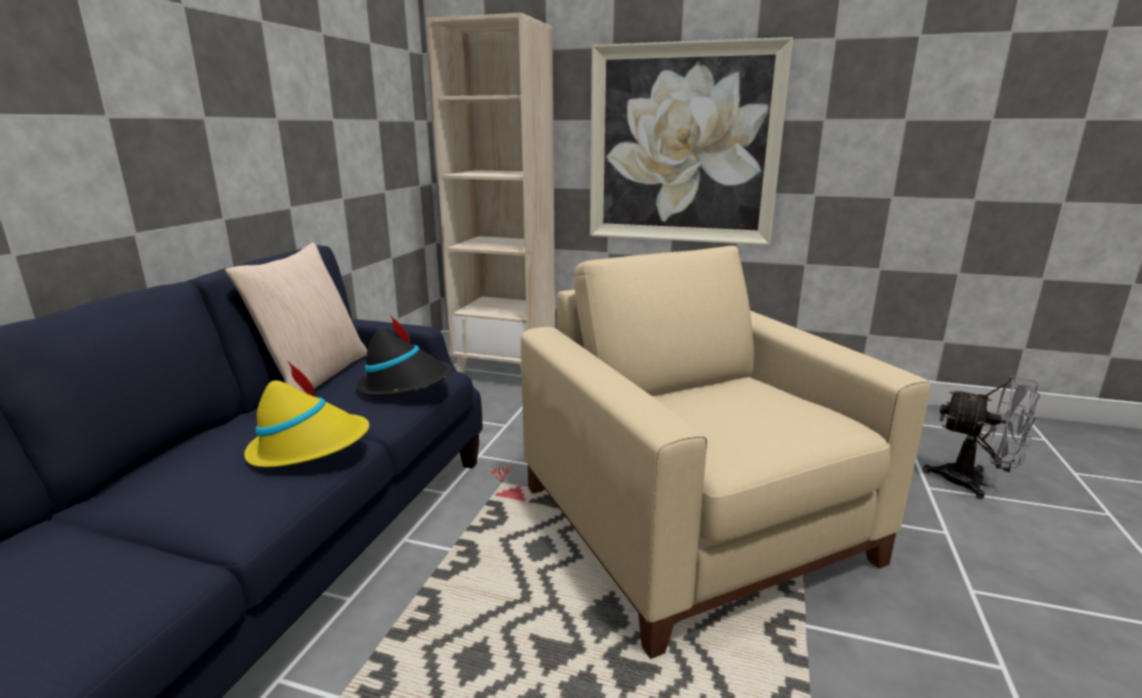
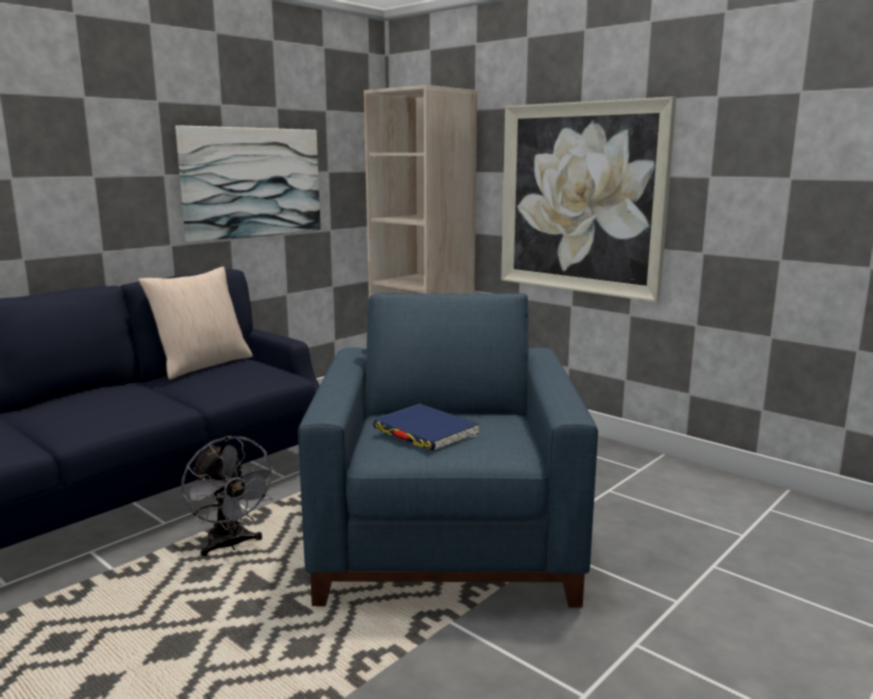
camera: 25 degrees right, 5 degrees down
yellow hat [244,360,369,467] -> none
black hat [356,315,453,396] -> none
beige armchair [521,246,931,659] -> blue armchair [298,293,598,608]
grey fan [923,376,1040,499] -> grey fan moved to [181,436,278,557]
none -> picture [175,125,321,242]
none -> blue book [373,404,480,451]

